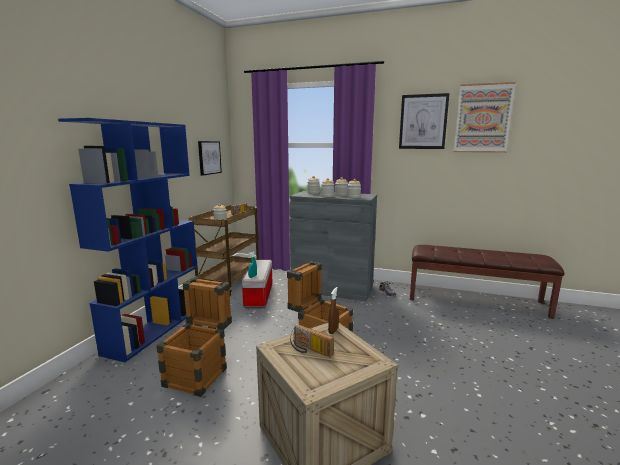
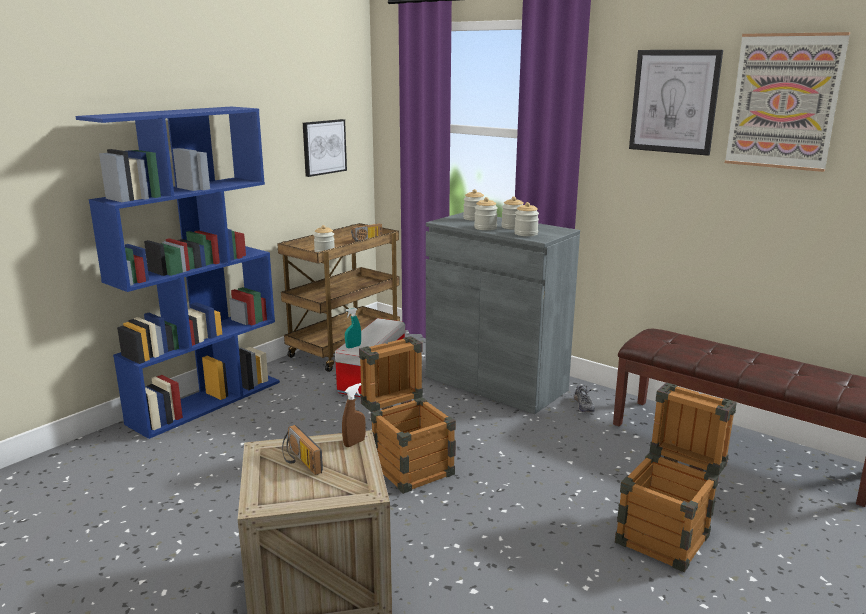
camera: 20 degrees right, 5 degrees up
crate [156,278,232,397] -> crate moved to [615,382,737,572]

